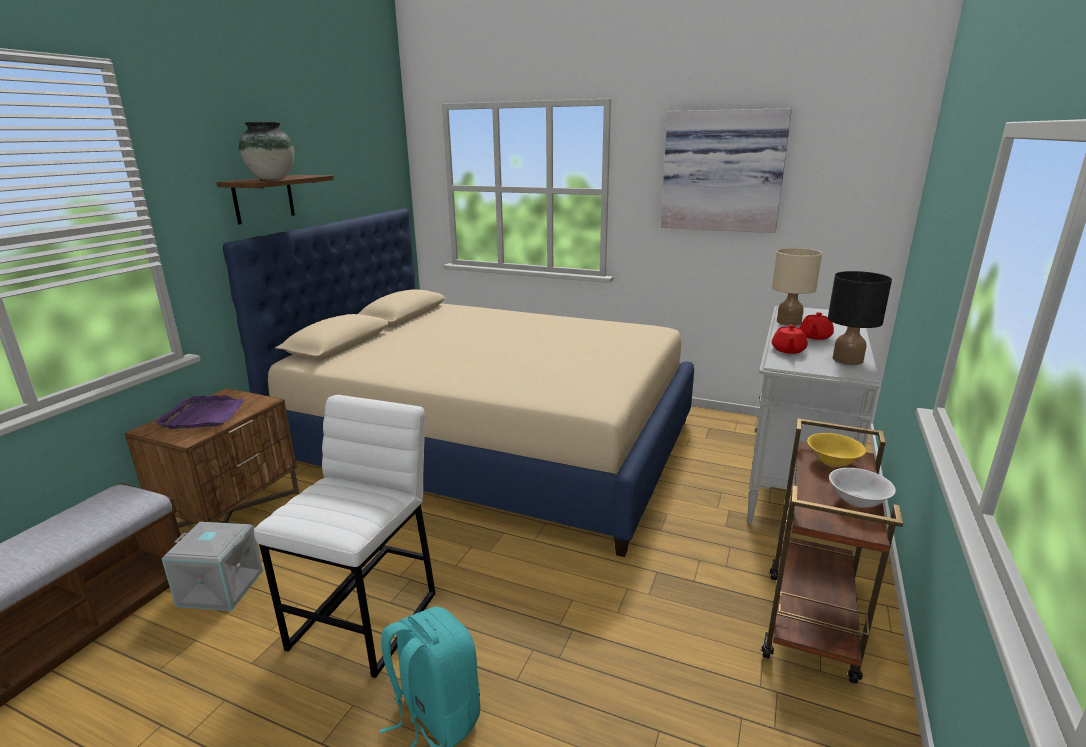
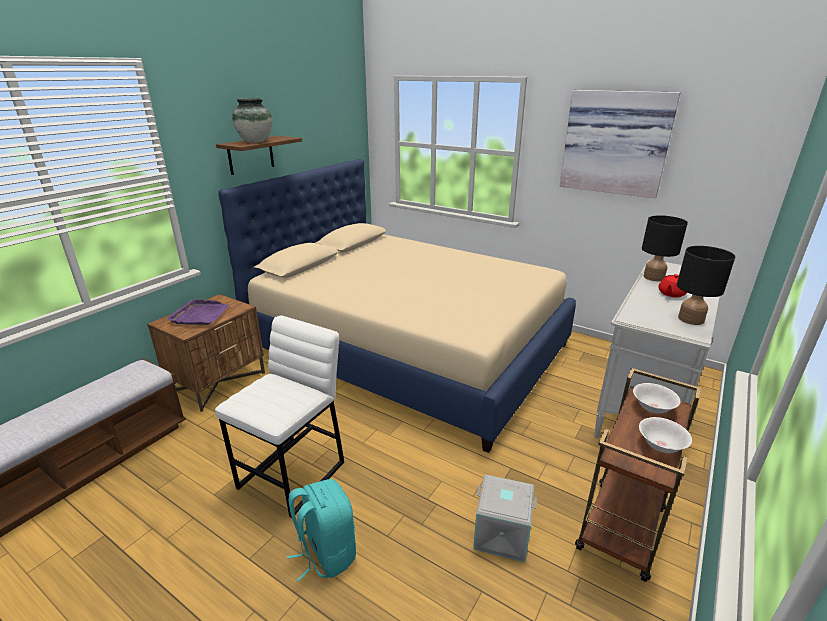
camera: 10 degrees right, 5 degrees up
grey storage box [162,522,263,611] -> grey storage box moved to [473,475,537,562]
beige table lamp [772,248,822,326] -> black table lamp [642,215,688,281]
red teapot [772,324,808,354] -> none
yellow bowl [807,433,866,467] -> white bowl [633,383,681,414]

